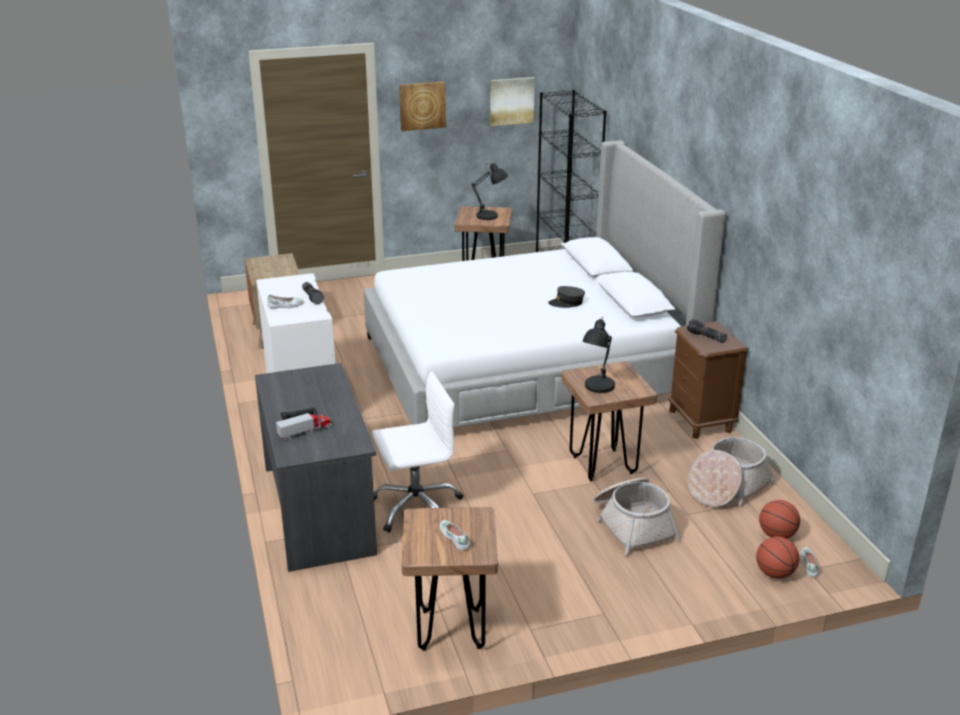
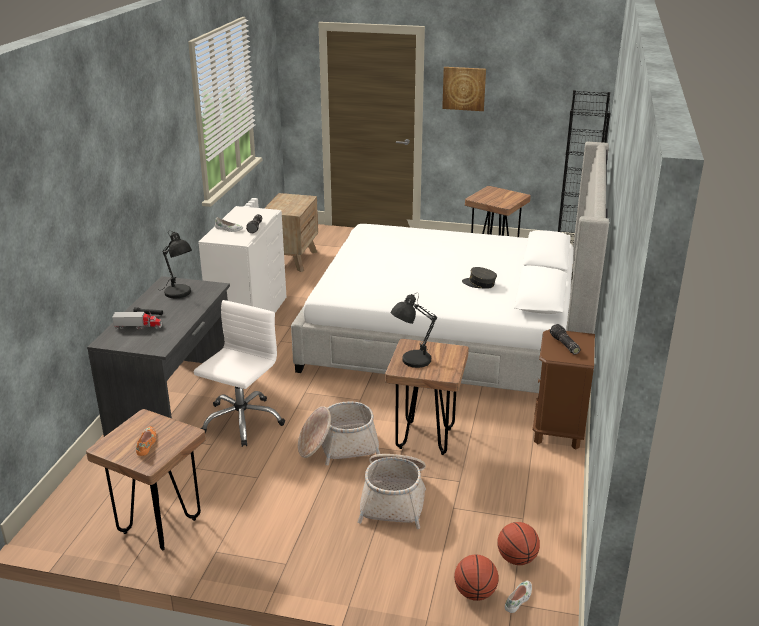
camera: 30 degrees right, 0 degrees up
white office chair [372,372,463,533] -> white office chair turned 75 degrees counterclockwise [194,300,285,447]
white shoe [440,520,470,551] -> orange shoe [136,426,156,456]
black table lamp [471,163,508,220] -> black table lamp moved to [162,232,192,298]
picture [490,77,535,126] -> none
basket [688,437,775,507] -> basket moved to [298,401,380,465]

